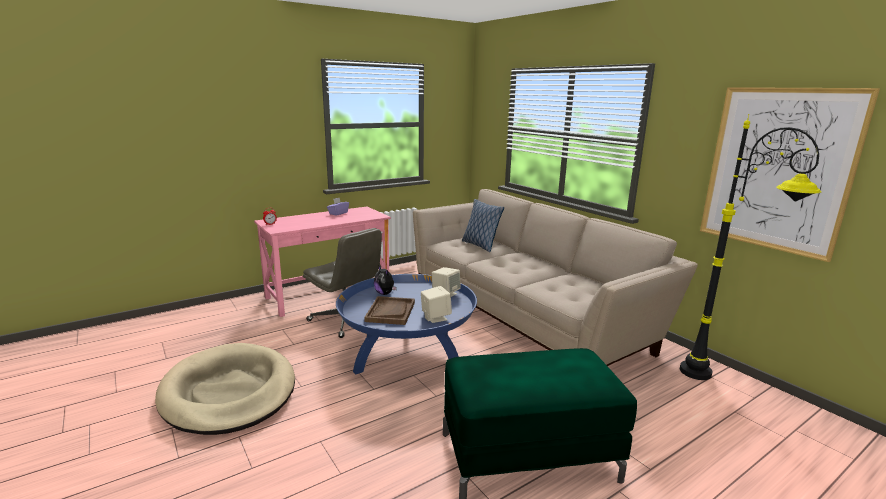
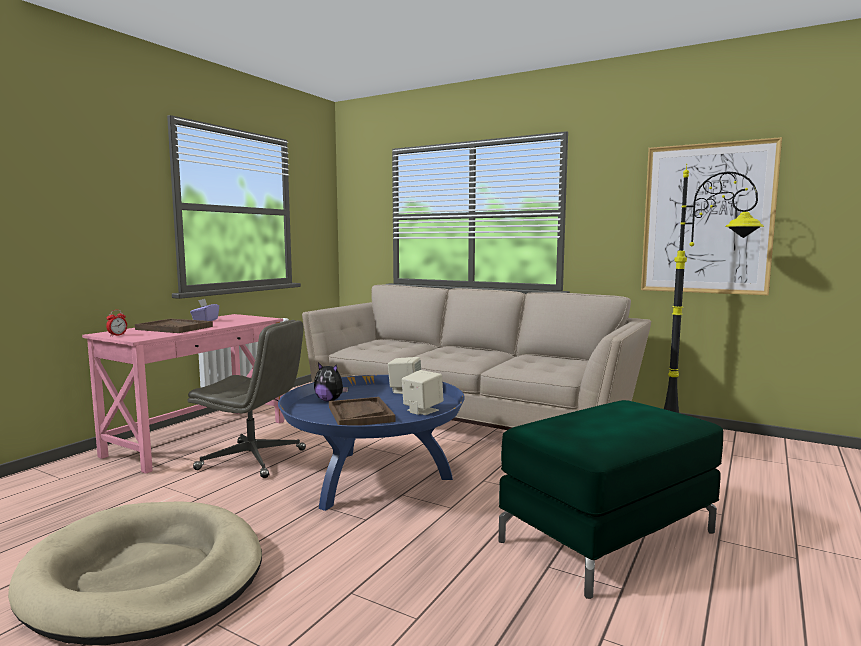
camera: 25 degrees left, 10 degrees down
pillow [462,199,504,252] -> none
none -> brown tray [135,319,213,333]

